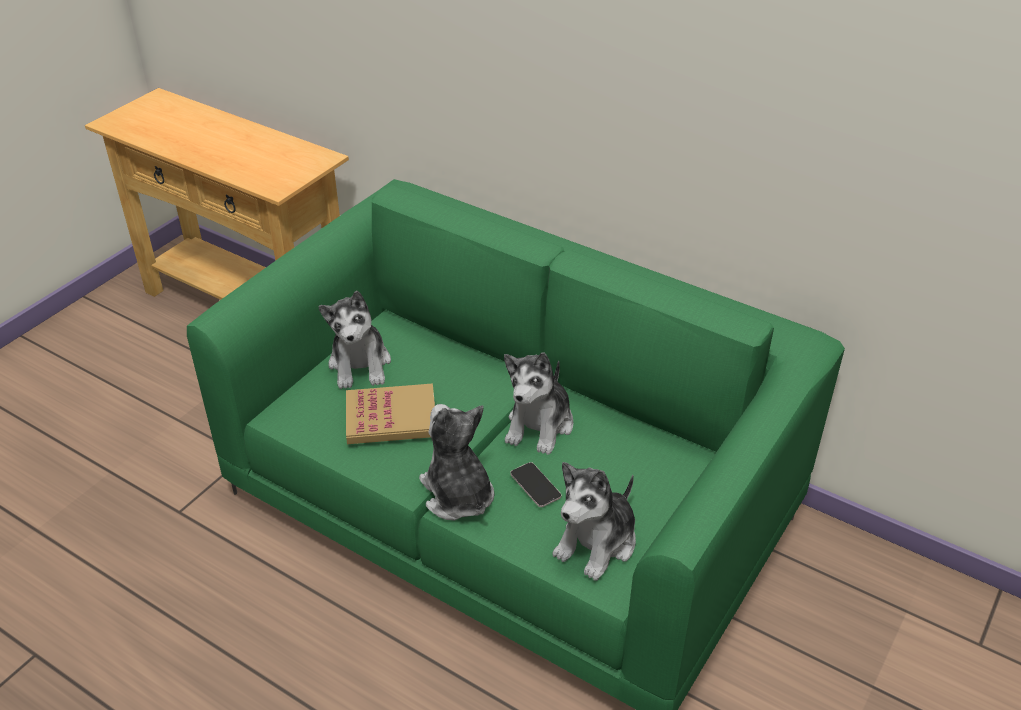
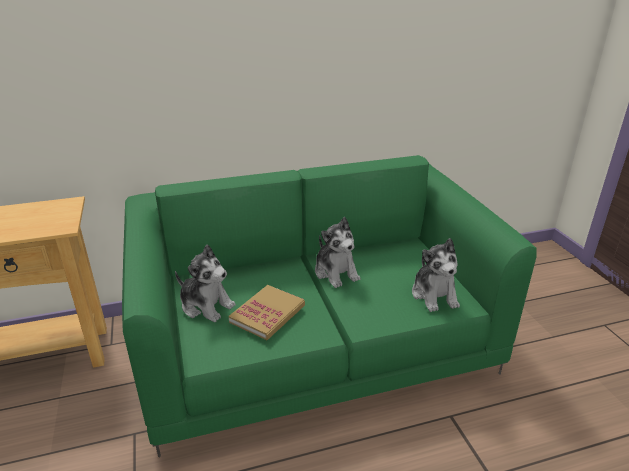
camera: 50 degrees left, 10 degrees down
plush toy [419,404,495,521] -> none
phone [510,462,561,507] -> none

